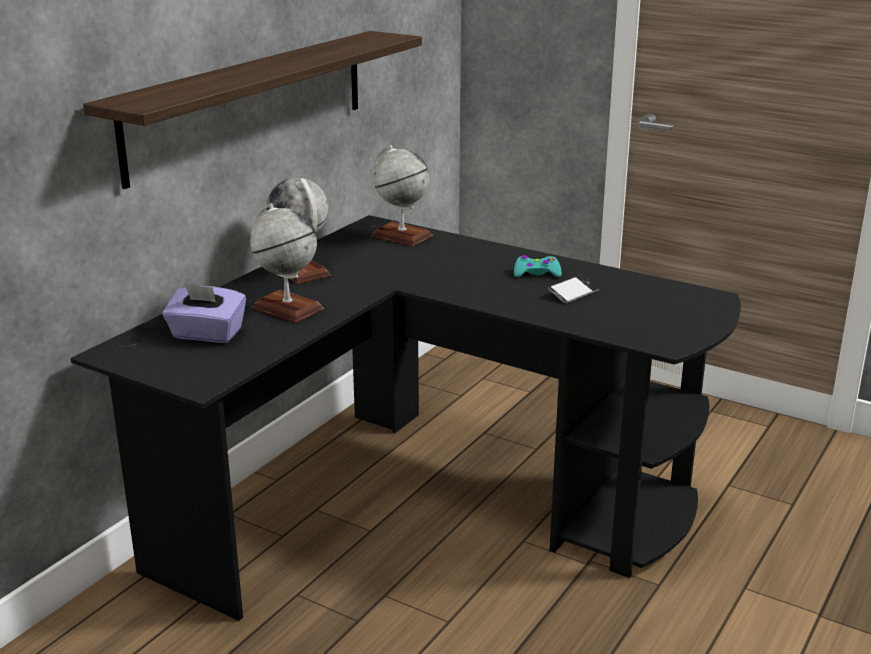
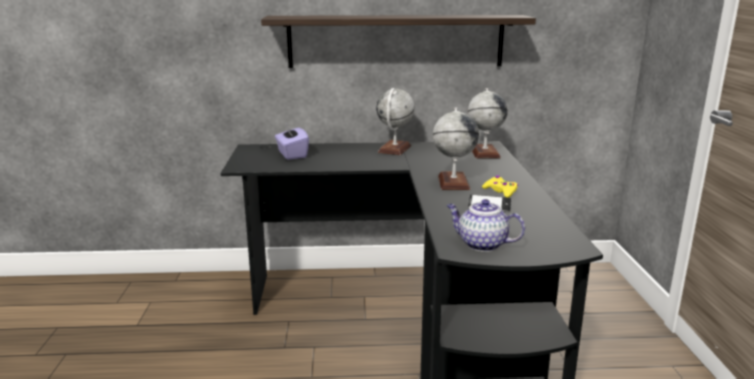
camera: 55 degrees right, 5 degrees down
globe [250,203,324,323] -> globe moved to [433,107,479,190]
turquoise game controller [514,255,562,277] -> yellow game controller [482,176,518,198]
none -> teapot [447,199,525,252]

